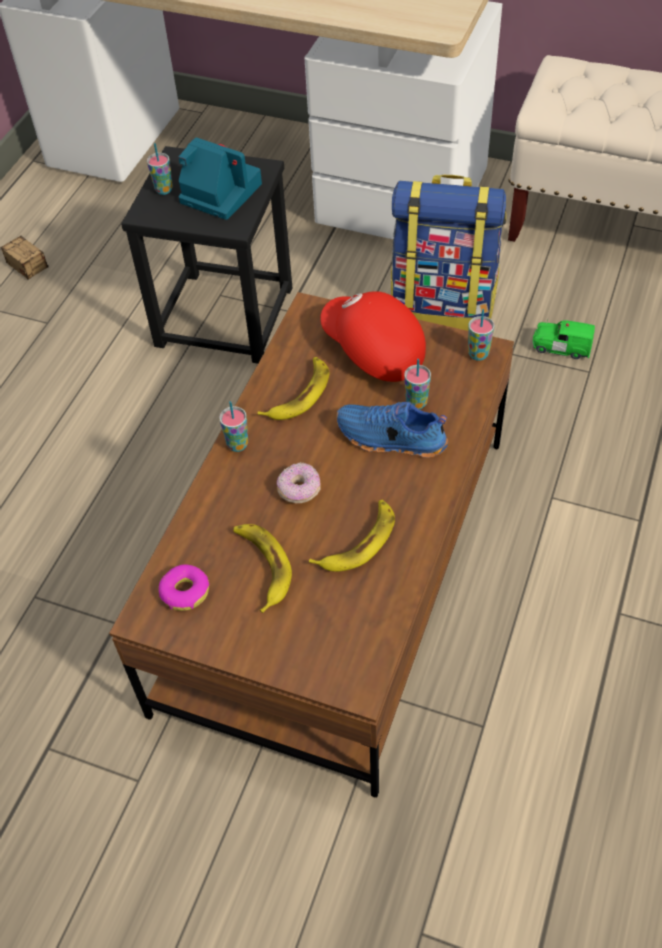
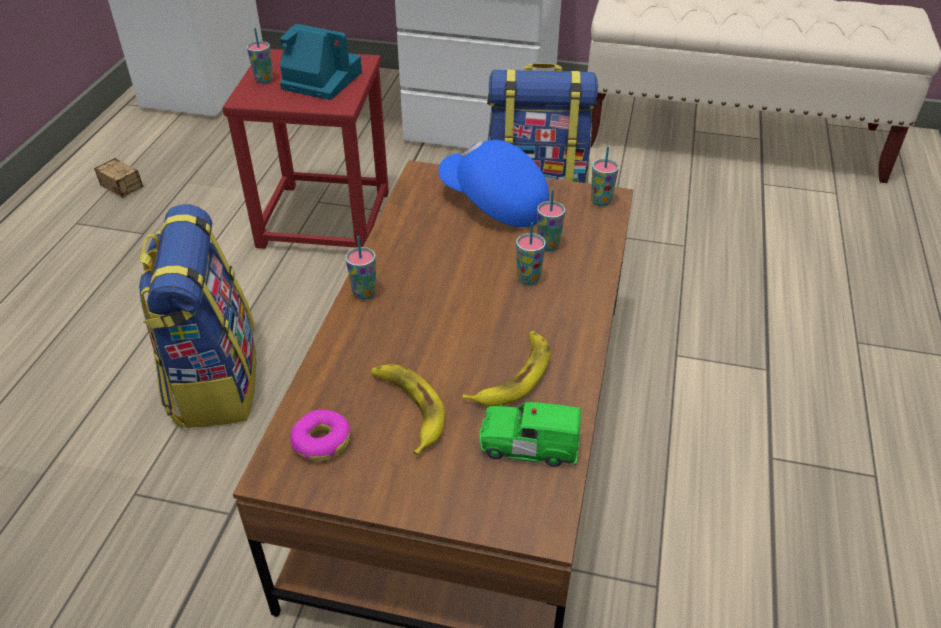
camera: 10 degrees left, 10 degrees down
black stool [121,146,292,364] -> red stool [222,49,389,249]
banana [257,357,330,420] -> none
donut [277,462,321,504] -> none
red cap [320,291,426,382] -> blue cap [438,140,549,227]
blue shoe [337,402,448,458] -> cup [516,222,546,285]
green toy car [533,320,595,359] -> green toy car moved to [479,399,581,467]
none -> backpack [138,204,256,428]

